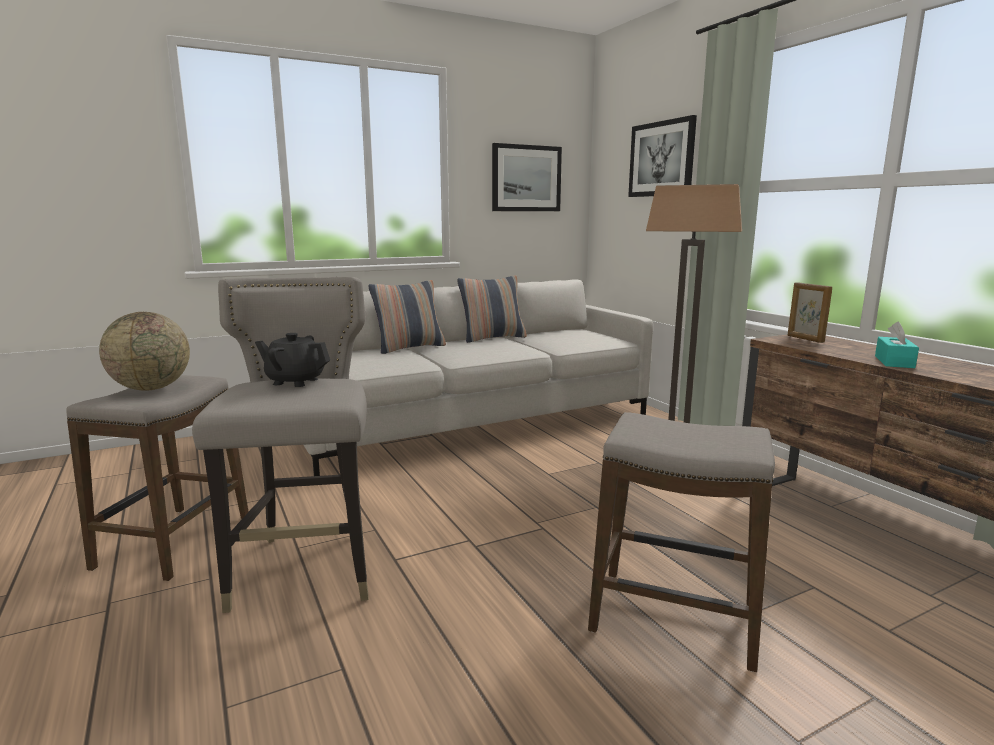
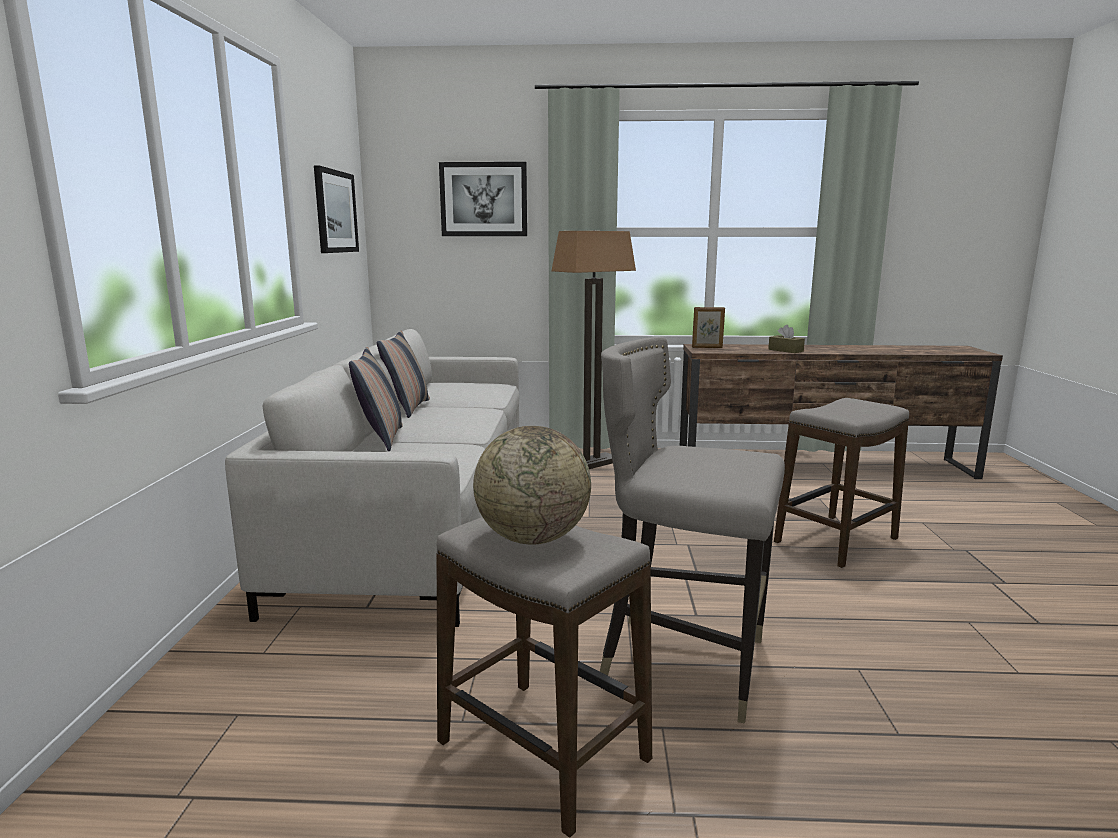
camera: 60 degrees left, 0 degrees up
black teapot [255,333,330,387] -> none
turquoise tissue box [875,321,919,368] -> brown tissue box [768,325,805,353]

